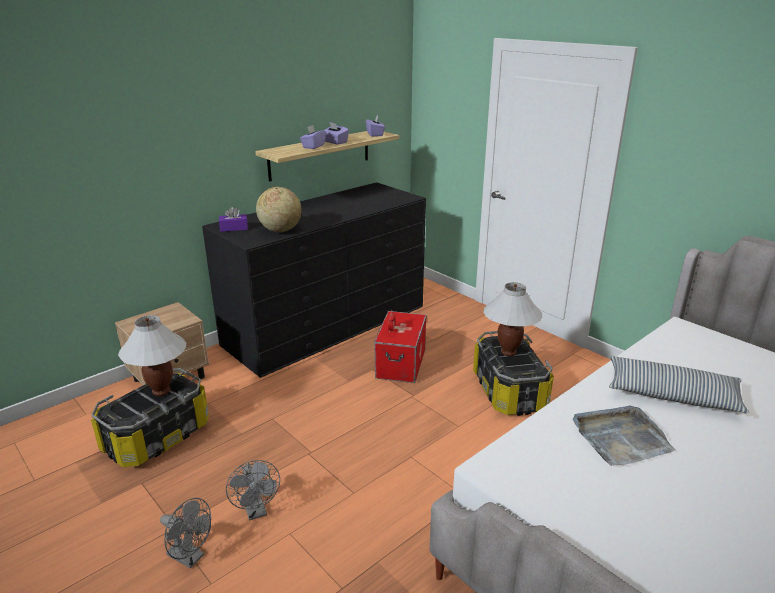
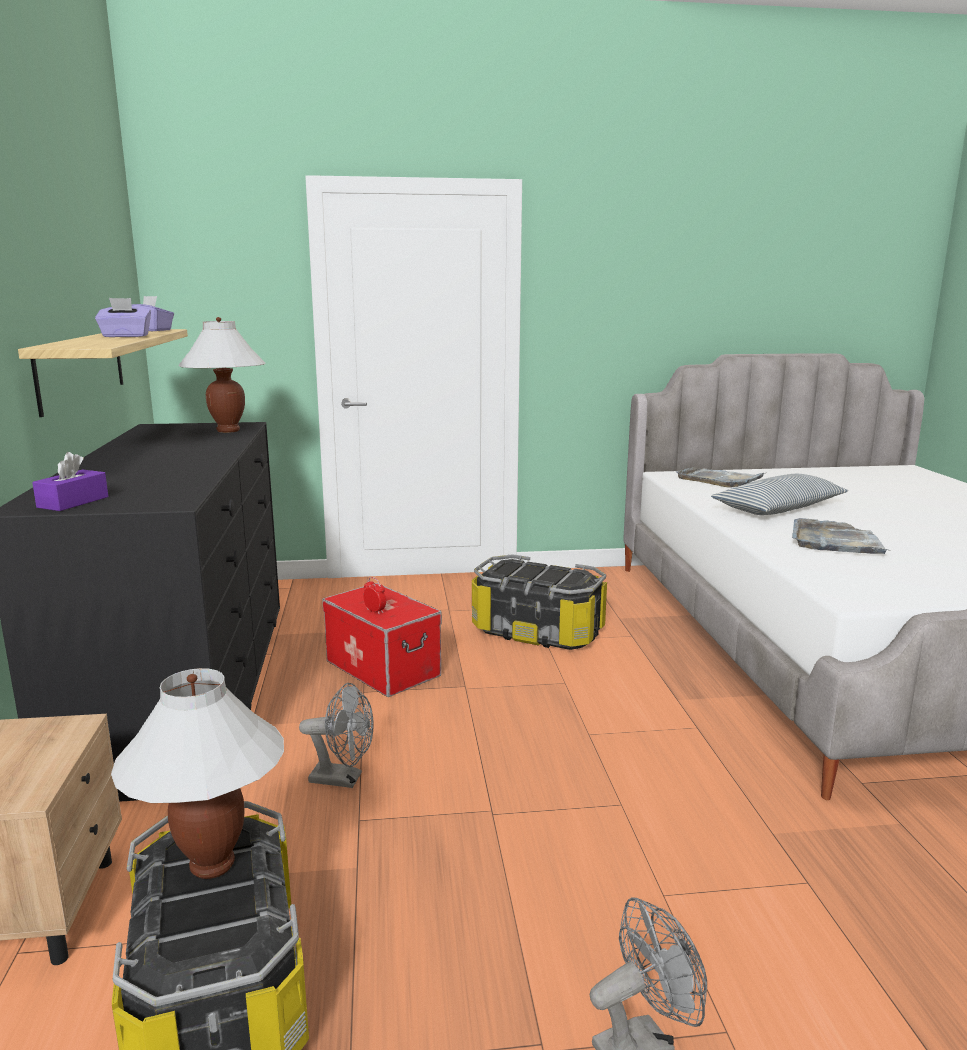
camera: 55 degrees left, 10 degrees down
grey fan [226,460,280,521] -> grey fan moved to [299,683,374,788]
globe [256,187,302,232] -> none
purple tissue box [300,125,326,149] -> none
white table lamp [483,282,542,356] -> white table lamp moved to [178,317,266,433]
none -> grey tray [676,467,764,488]

